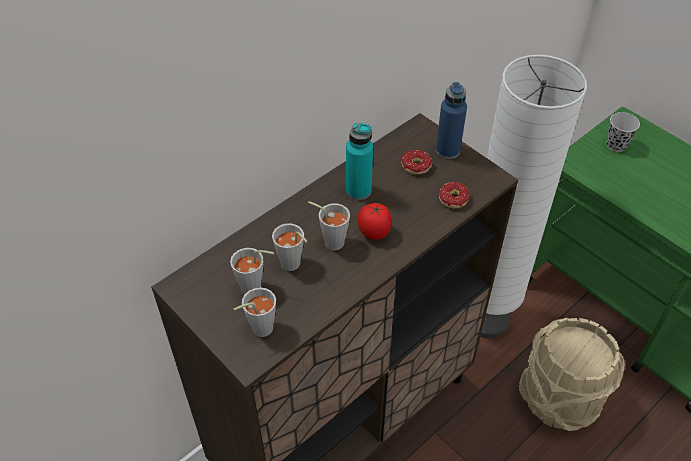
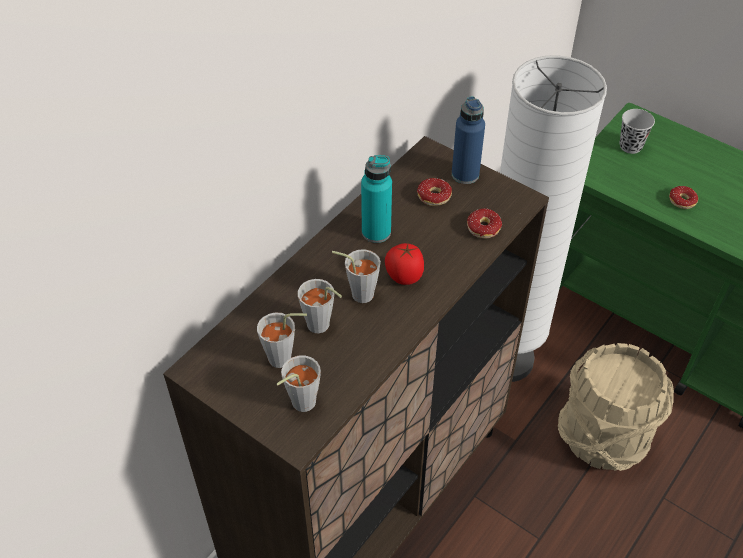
camera: 10 degrees left, 0 degrees up
none -> donut [669,186,698,209]

